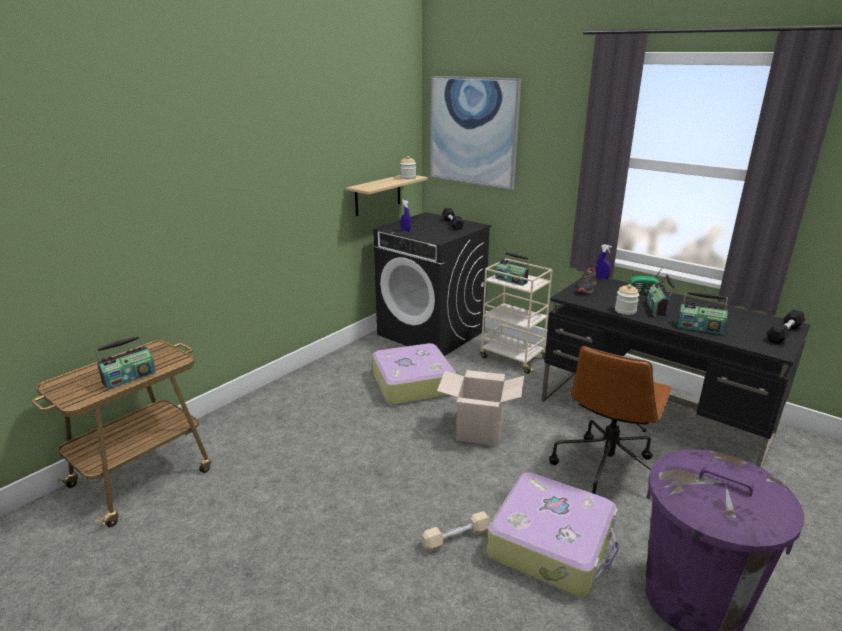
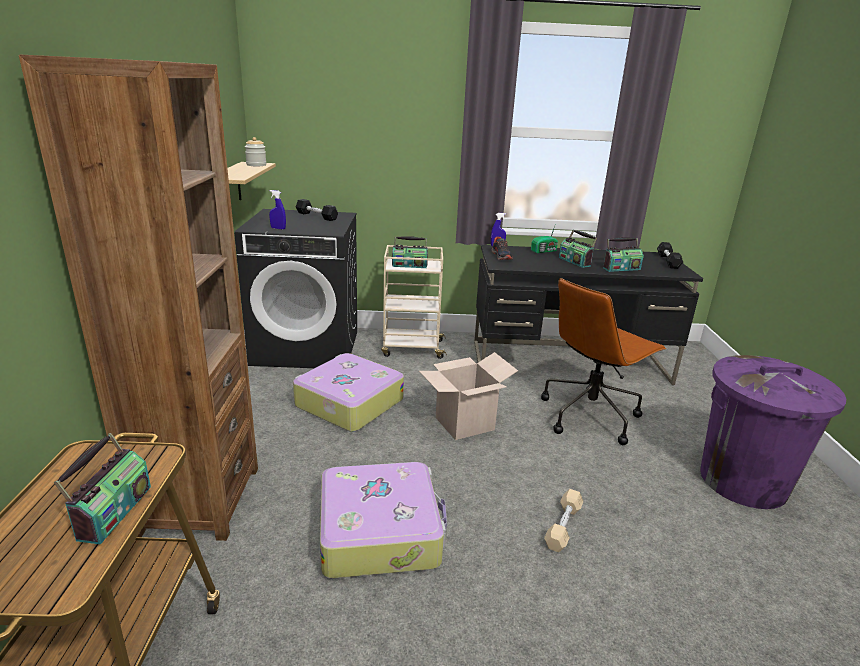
camera: 40 degrees left, 0 degrees up
picture [430,76,521,190] -> none
suitcase [487,472,619,597] -> suitcase moved to [320,462,447,579]
brown office chair [549,346,672,494] -> brown office chair turned 60 degrees clockwise [541,278,667,445]
jar [615,284,639,315] -> none
none -> brown bookcase [19,55,258,541]

